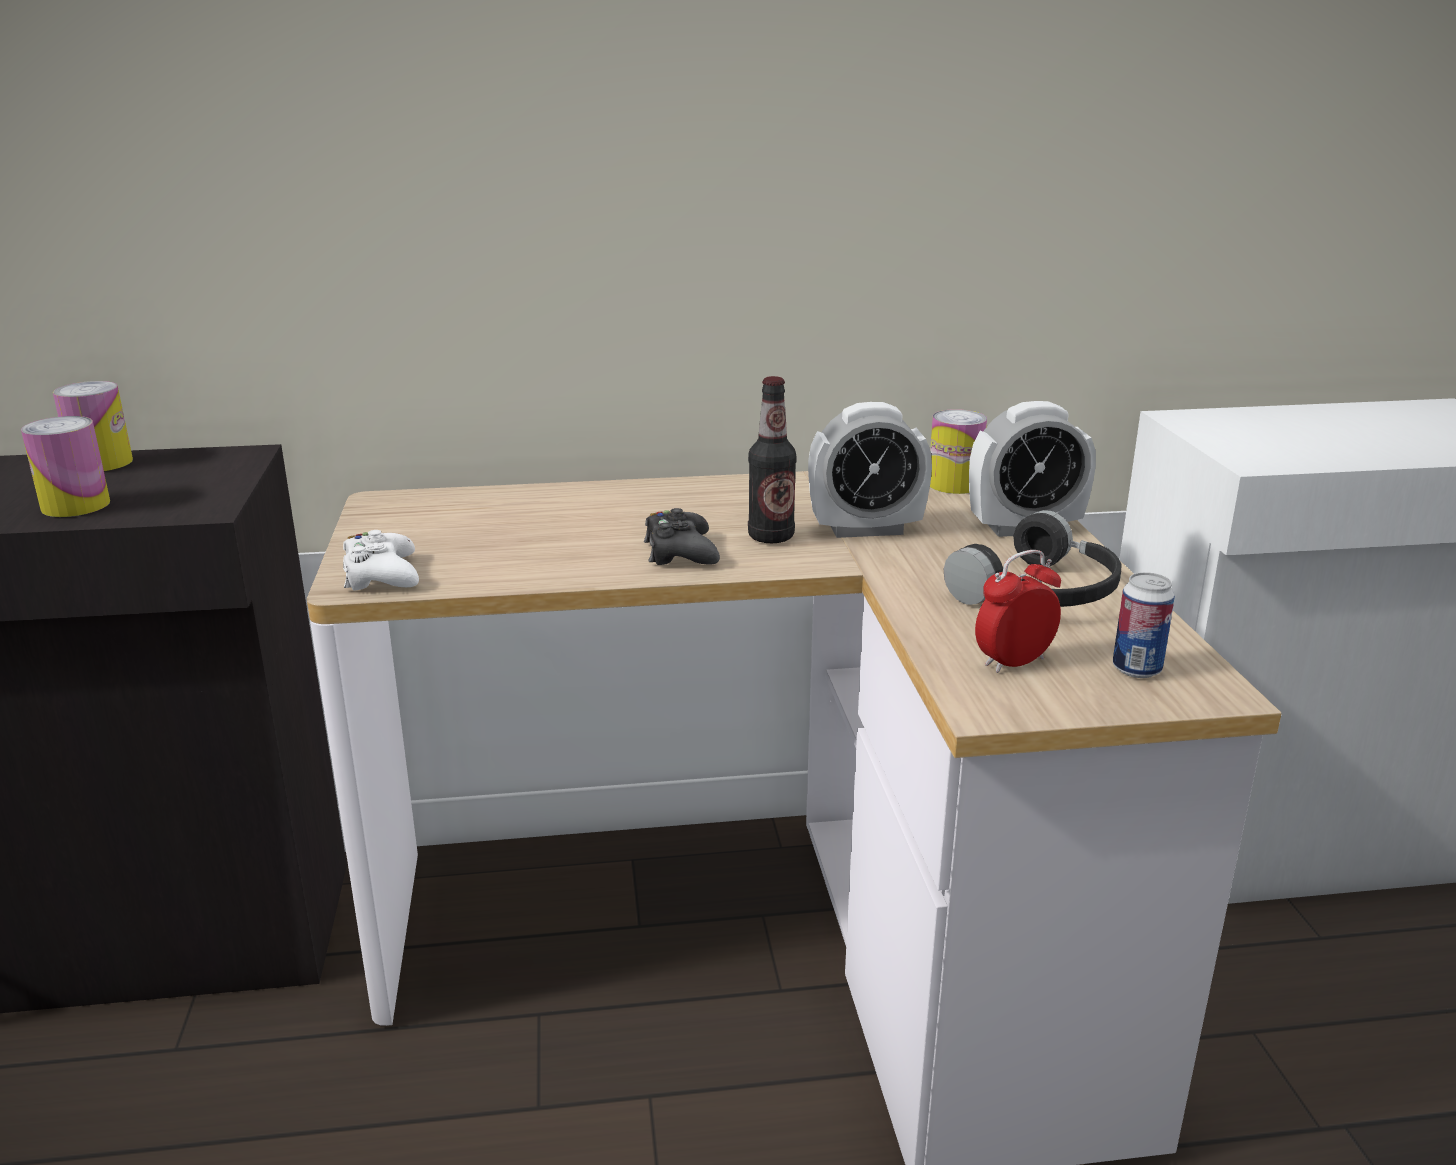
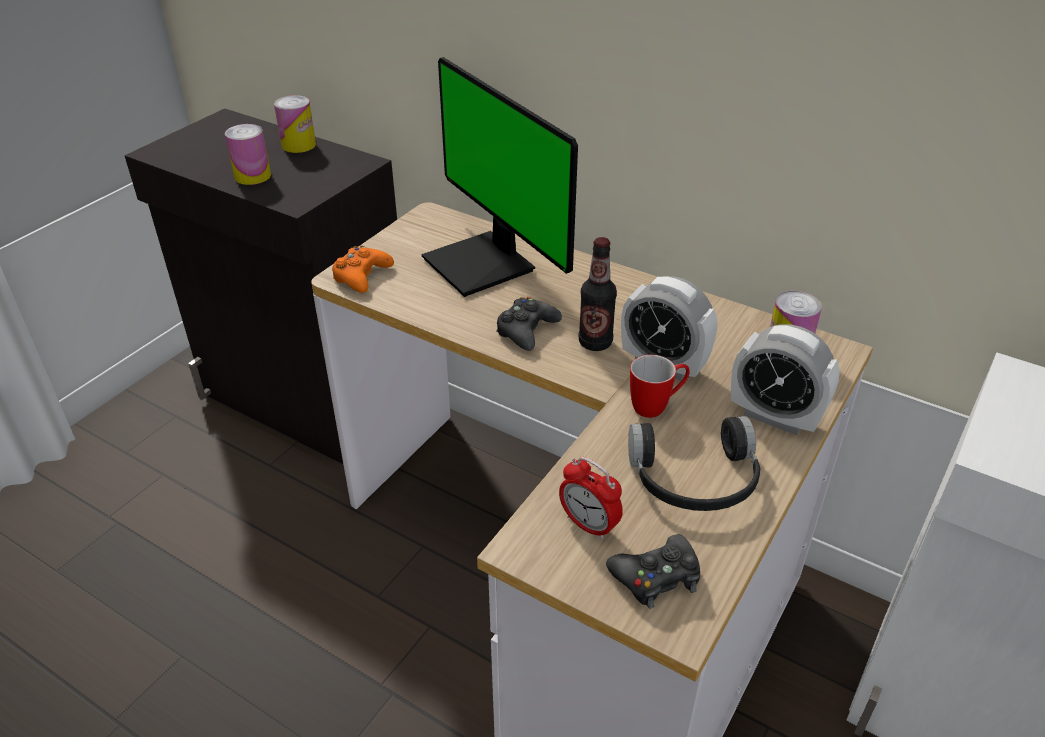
camera: 40 degrees right, 15 degrees up
white game controller [343,530,419,590] -> orange game controller [332,246,394,293]
alarm clock [975,550,1061,673] -> alarm clock turned 150 degrees counterclockwise [559,457,623,540]
can [1113,572,1175,678] -> black game controller [606,534,700,609]
none -> monitor [422,57,578,297]
none -> mug [630,355,690,418]

